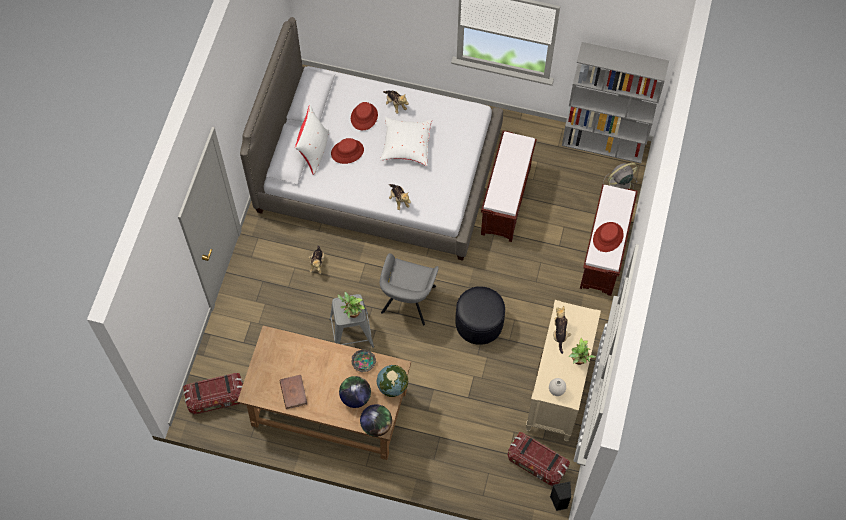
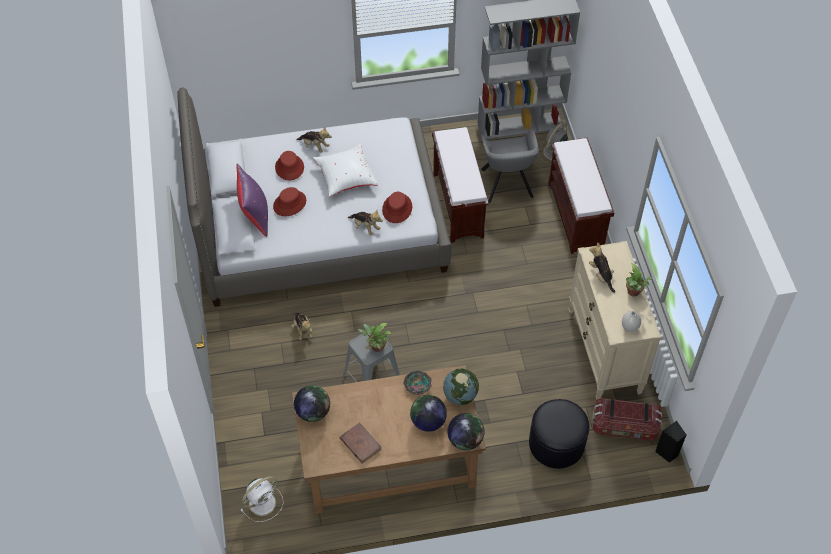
camera: 25 degrees left, 10 degrees down
storage box [183,373,243,415] -> white fan [240,476,284,522]
white pillow [295,105,329,175] -> purple pillow [237,163,268,237]
grey armchair [380,253,439,325] -> grey armchair moved to [481,129,539,203]
black ottoman [455,286,505,345] -> black ottoman moved to [529,399,590,469]
red hat [593,222,624,252] -> red hat moved to [382,192,412,223]
none -> globe [294,385,330,422]

